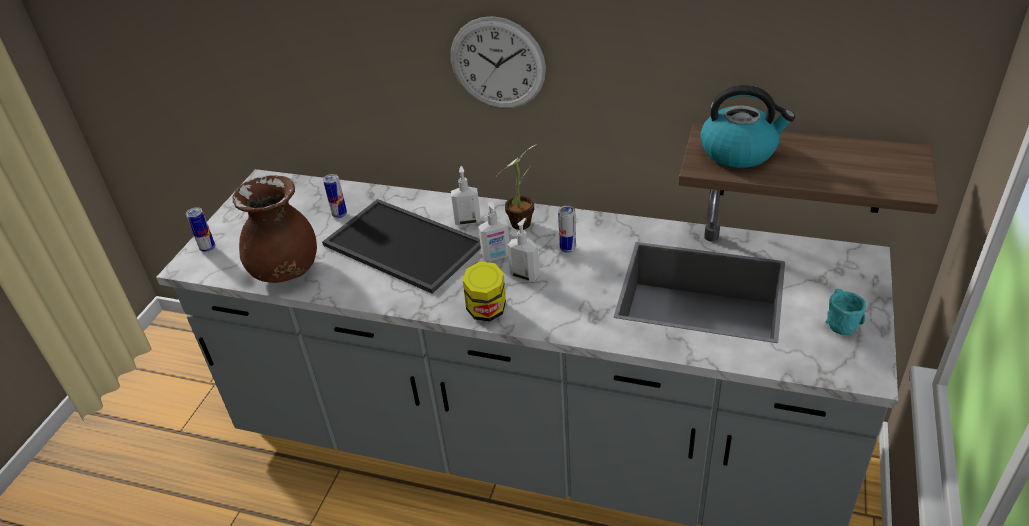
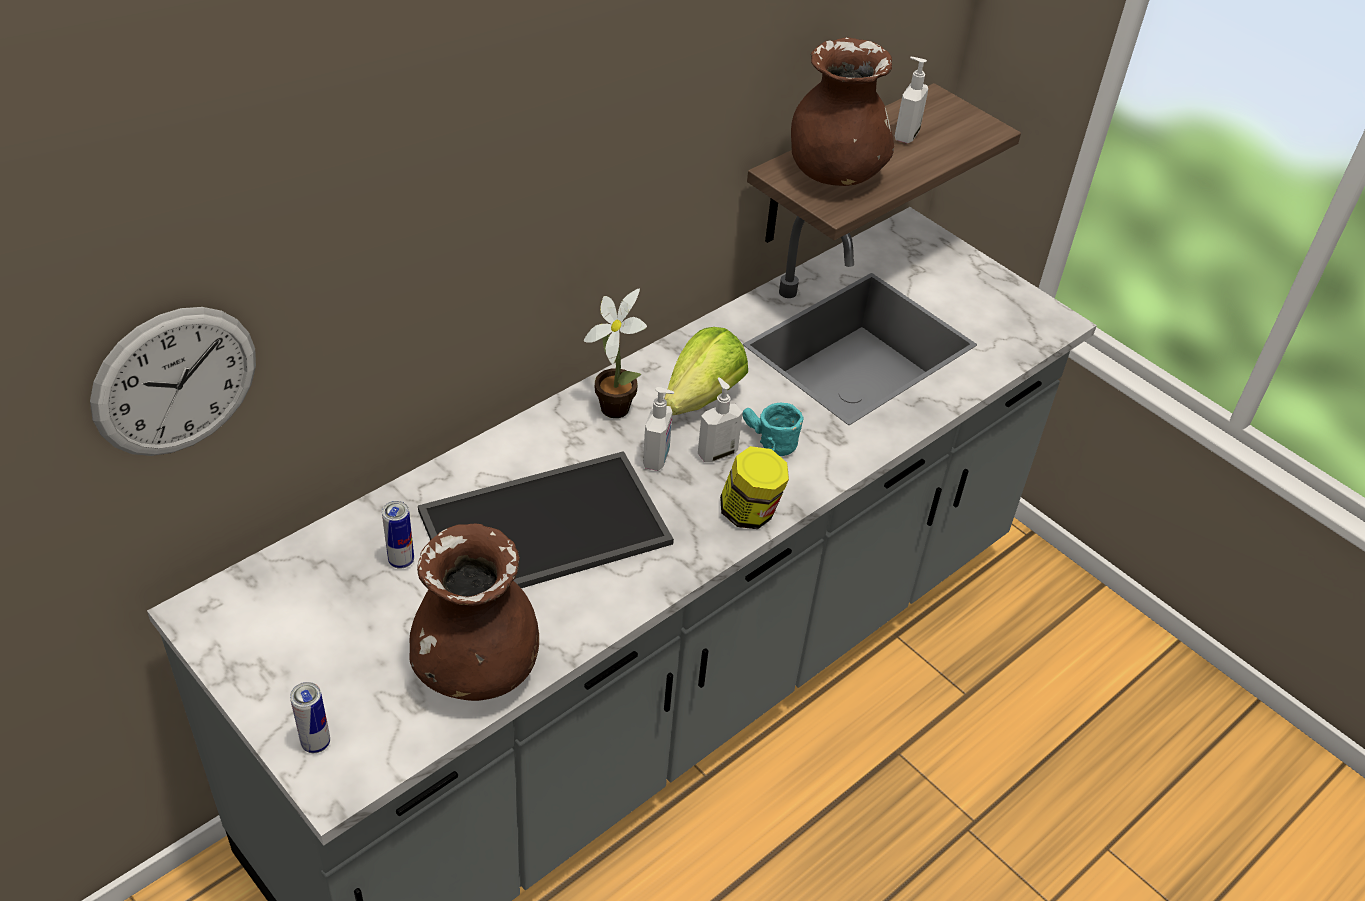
camera: 65 degrees left, 5 degrees up
wall clock [451,16,546,108] -> wall clock moved to [90,307,256,456]
soap dispenser [451,166,481,226] -> soap dispenser moved to [895,57,928,143]
can [558,206,576,253] -> lettuce [664,327,748,415]
kettle [700,85,795,168] -> brown vase [791,37,894,186]
turquoise mug [826,289,866,335] -> turquoise mug moved to [743,403,803,456]

